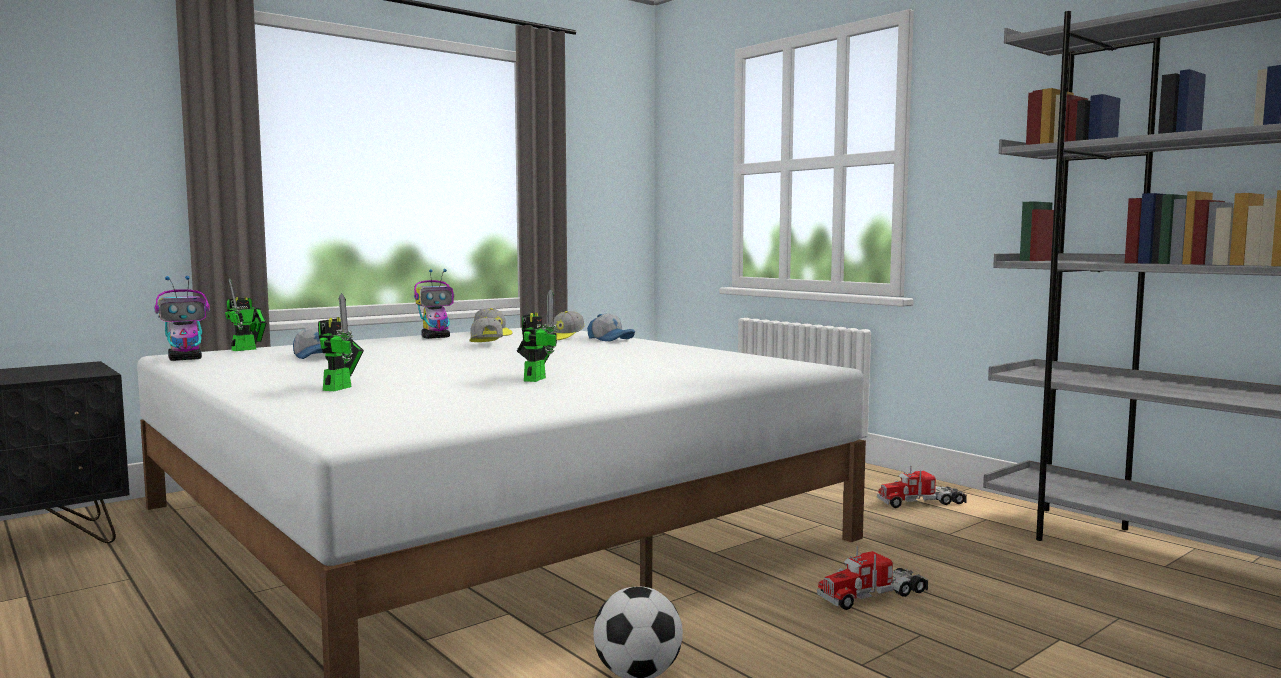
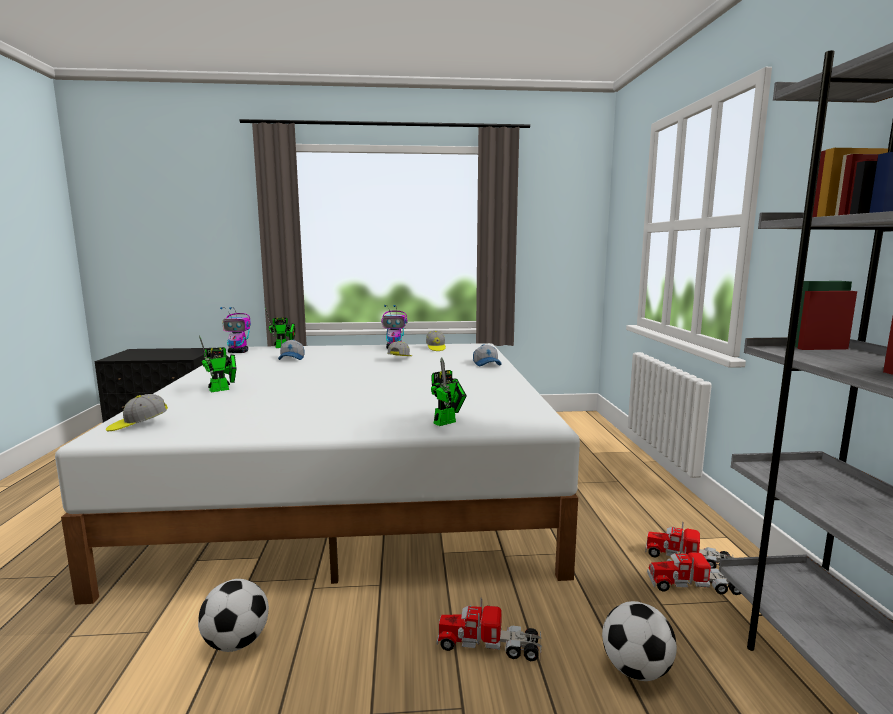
camera: 35 degrees right, 5 degrees up
toy robot [517,289,558,382] -> toy robot moved to [431,357,467,426]
cap [553,311,585,340] -> cap moved to [106,394,168,431]
none -> football [602,601,677,681]
none -> toy truck [647,546,741,595]

